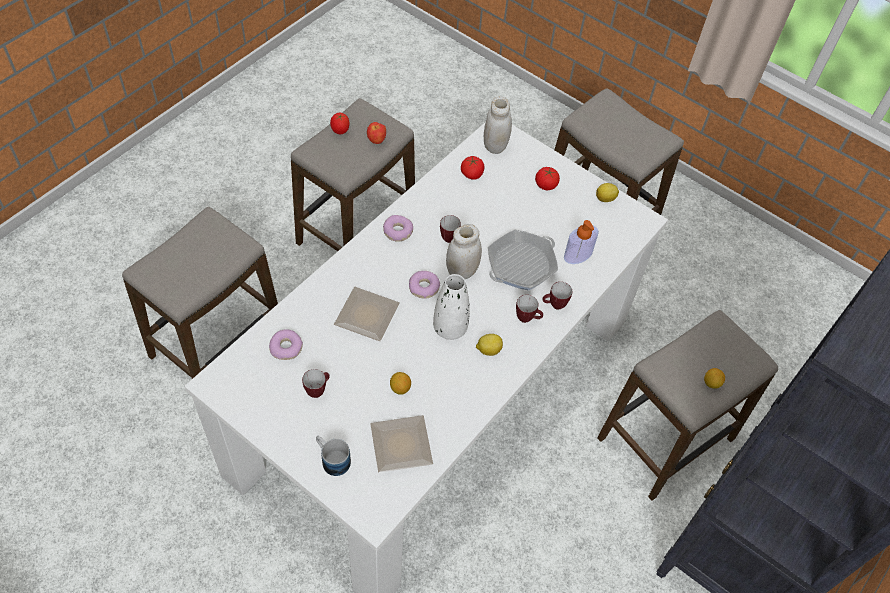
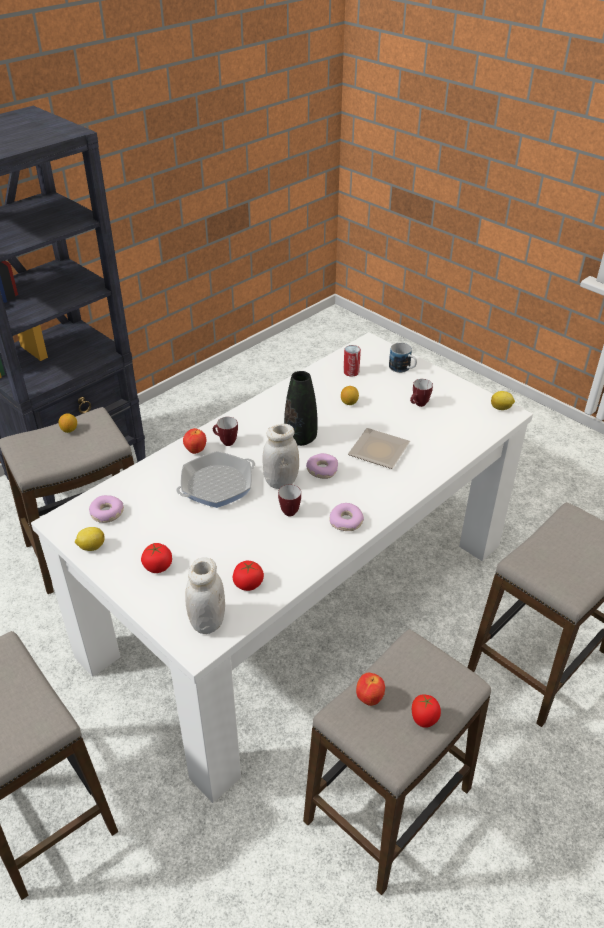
camera: 170 degrees left, 15 degrees down
donut [269,329,303,360] -> donut moved to [89,495,124,523]
plate [370,415,433,473] -> can [343,345,361,377]
white vase [433,274,470,340] -> black vase [284,371,318,446]
lemon [476,334,503,356] -> lemon moved to [491,391,515,410]
mug [542,282,572,310] -> apple [183,428,206,454]
soap dispenser [564,220,599,264] -> none

